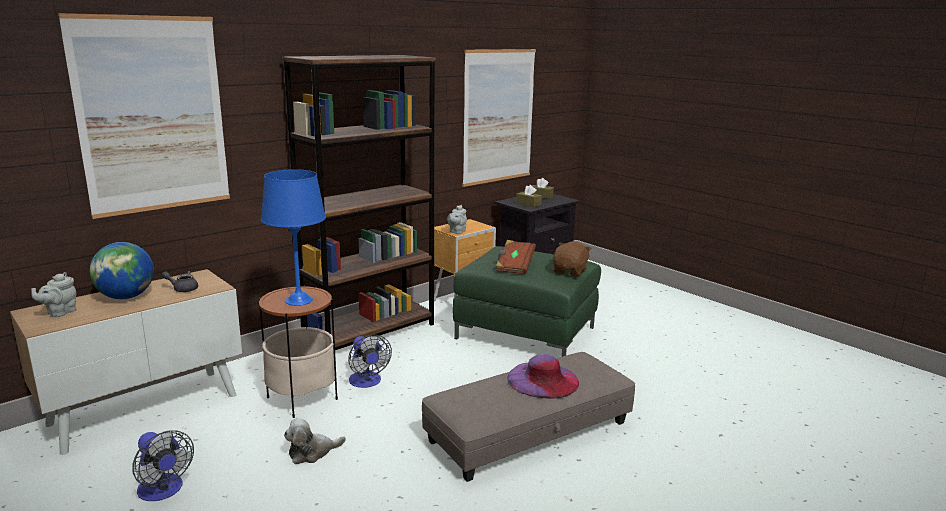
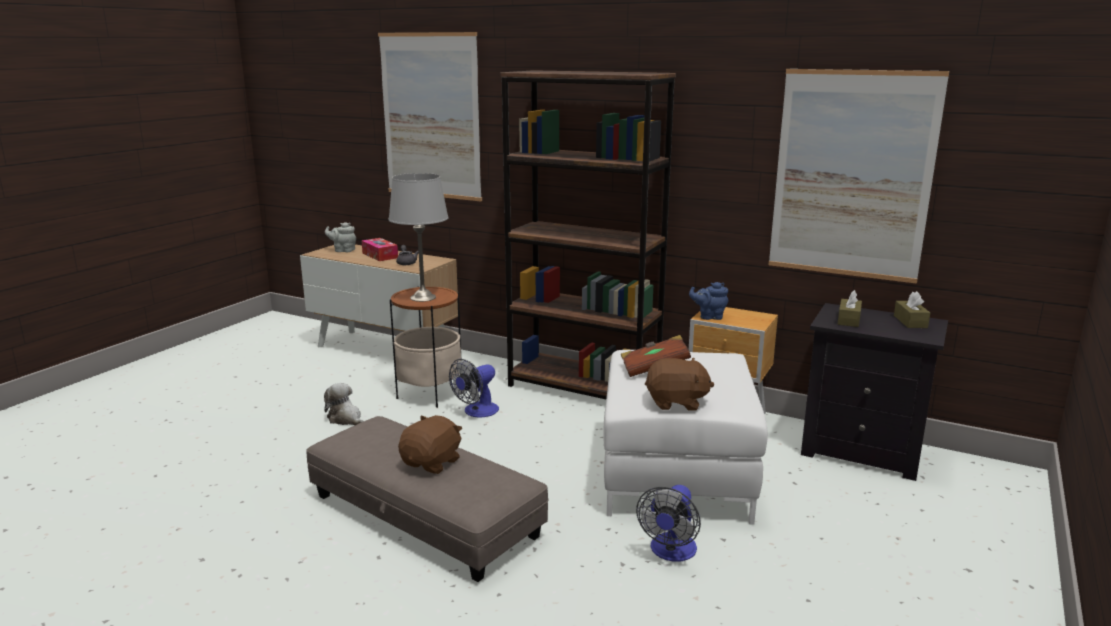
camera: 70 degrees right, 0 degrees up
globe [90,242,154,299] -> tissue box [362,238,398,261]
fan [132,431,194,501] -> fan moved to [636,485,701,562]
blue table lamp [261,169,326,306] -> grey table lamp [388,173,449,302]
grey teapot [447,205,467,234] -> blue teapot [689,282,728,320]
green ottoman [453,246,601,357] -> white ottoman [603,350,768,525]
purple hat [507,354,579,399] -> brown plush toy [398,415,462,474]

